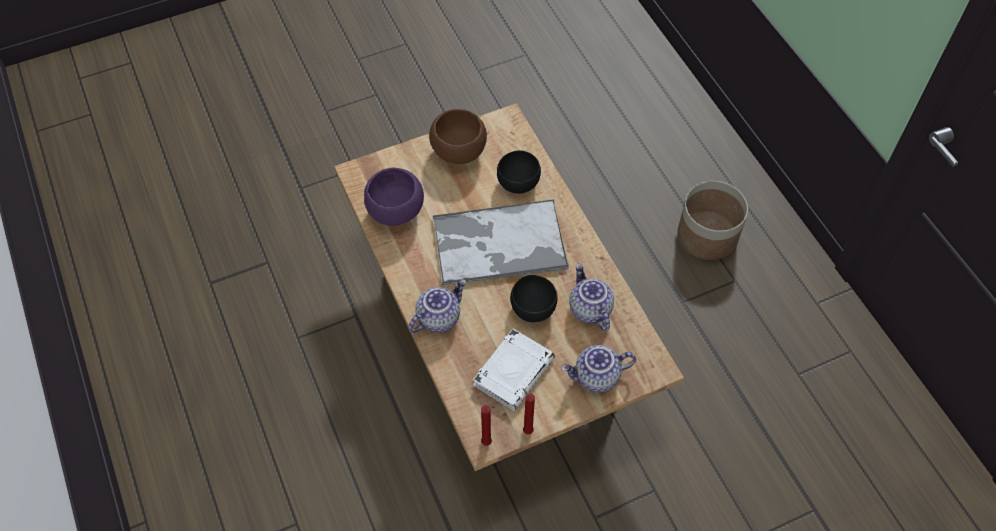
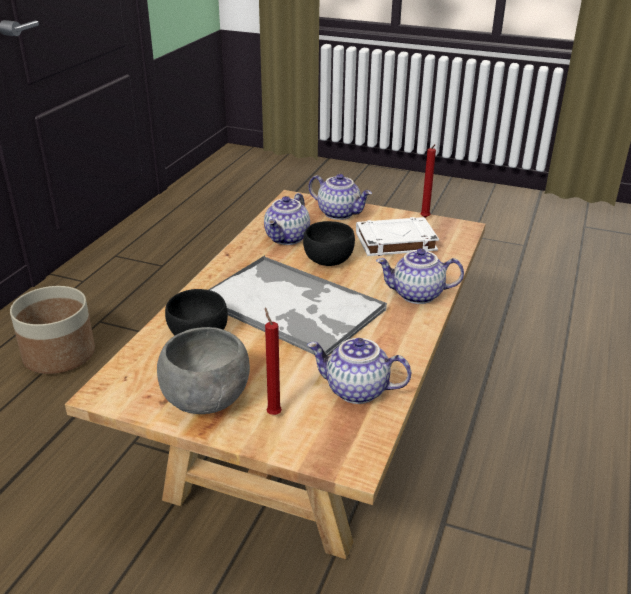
camera: 135 degrees left, 25 degrees down
purple bowl [364,168,424,226] -> teapot [307,338,411,404]
brown bowl [429,109,487,164] -> grey bowl [157,327,250,414]
red candle [481,405,495,446] -> red candle moved to [265,308,282,415]

